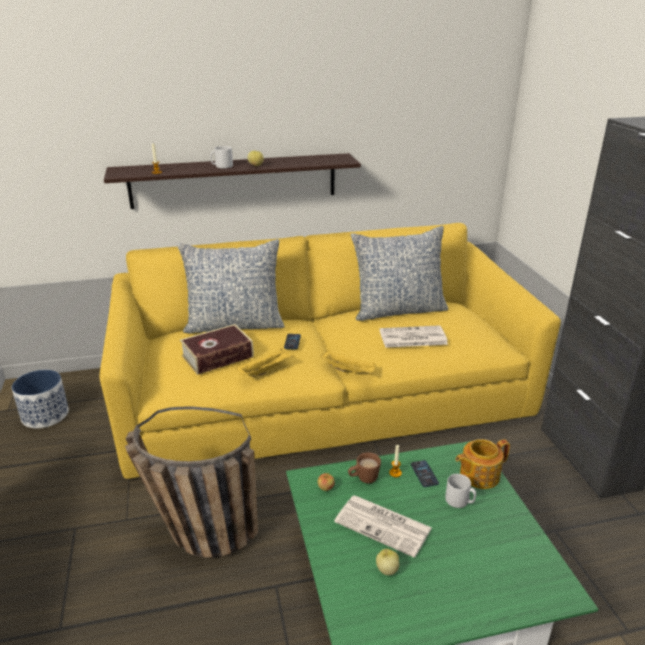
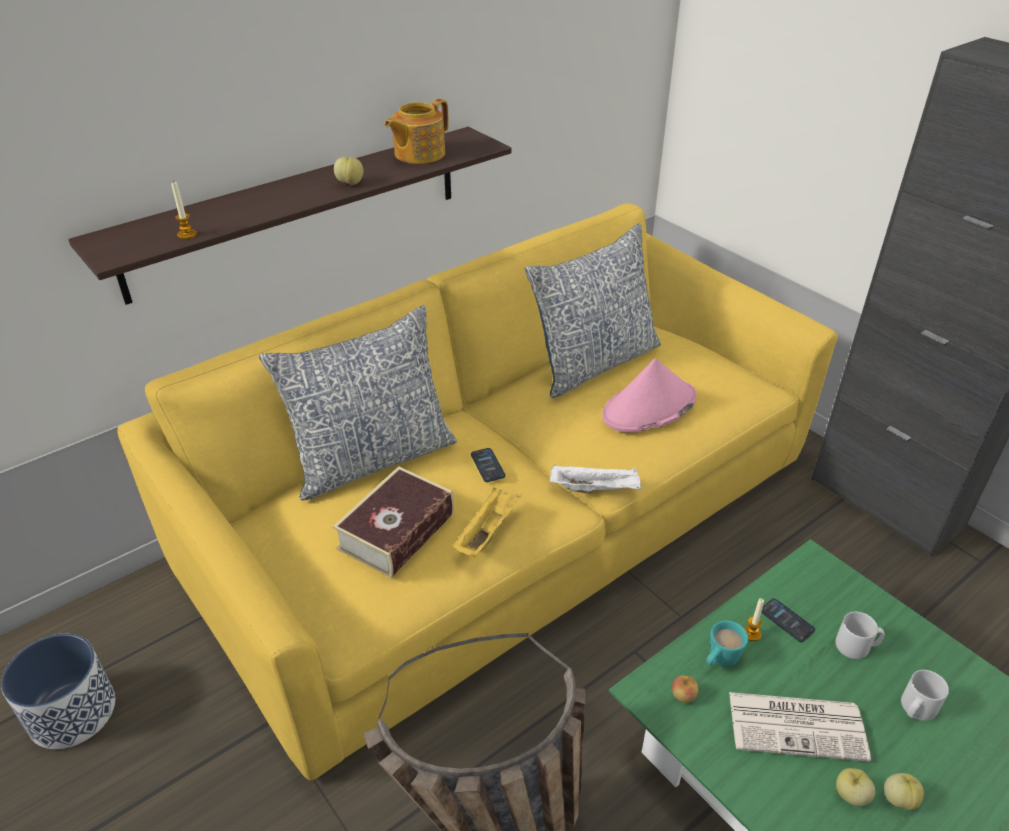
camera: 25 degrees left, 10 degrees up
grey mug [210,146,233,169] -> grey mug moved to [901,670,949,721]
yellow tray [320,350,376,374] -> white tray [550,465,641,494]
brown mug [348,452,381,483] -> turquoise mug [706,620,748,666]
newspaper [380,325,448,348] -> pink hat [602,358,697,432]
teapot [455,439,510,489] -> teapot moved to [385,99,449,164]
none -> apple [884,773,924,810]

